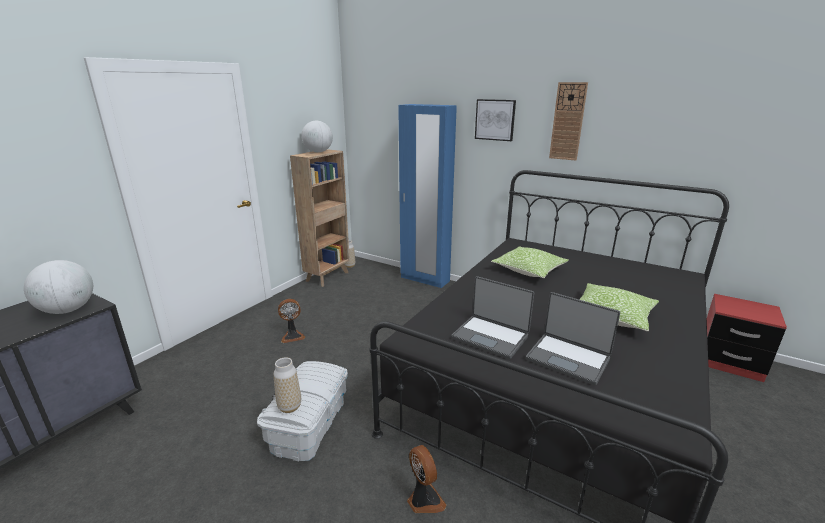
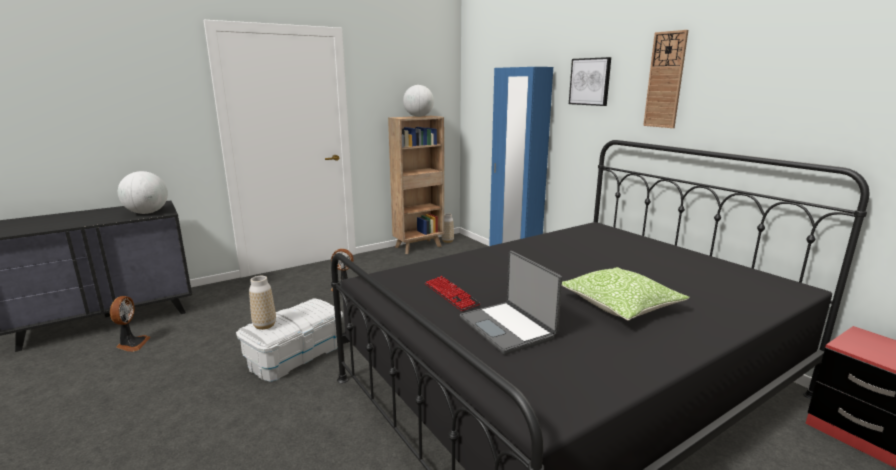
camera: 25 degrees right, 5 degrees down
fan [407,445,447,513] -> fan moved to [110,296,151,352]
laptop [451,276,534,359] -> keyboard [425,276,481,311]
pillow [491,246,569,278] -> none

